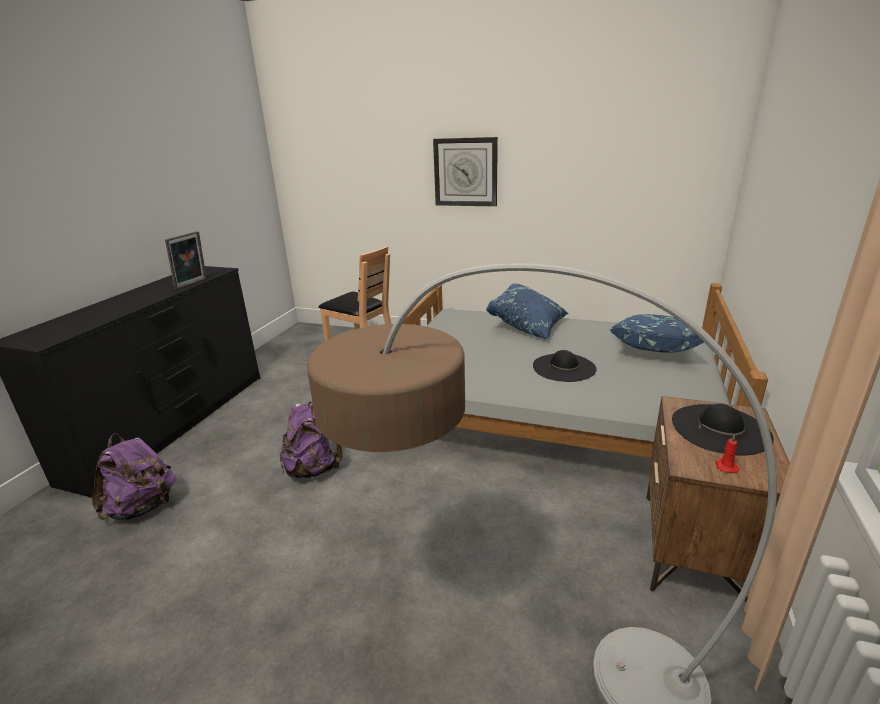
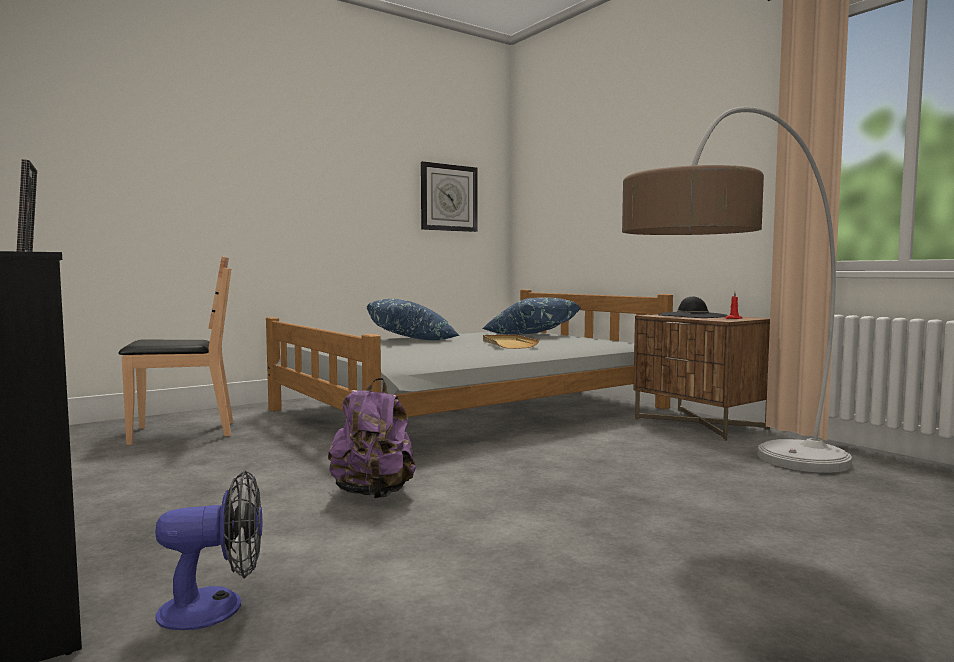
camera: 55 degrees left, 20 degrees down
purple backpack [92,433,176,520] -> fan [155,470,263,630]
wall clock [433,137,498,207] -> wall clock moved to [421,161,478,232]
black hat [533,350,597,382] -> beige tray [483,334,539,349]

